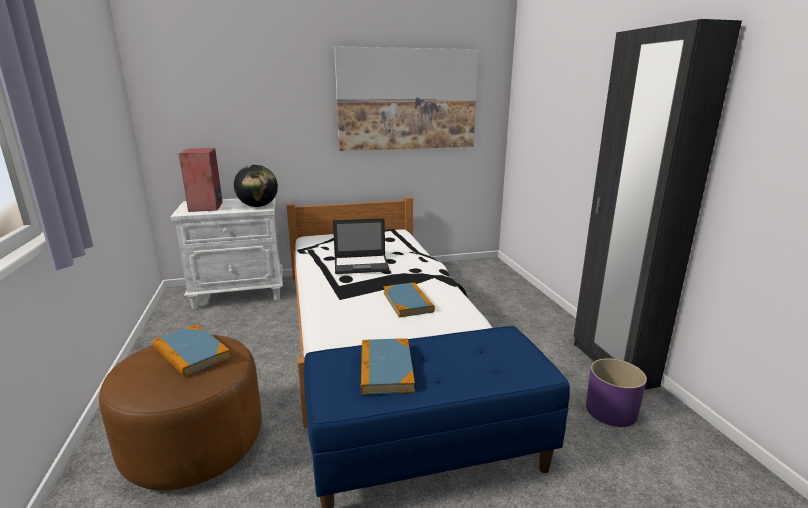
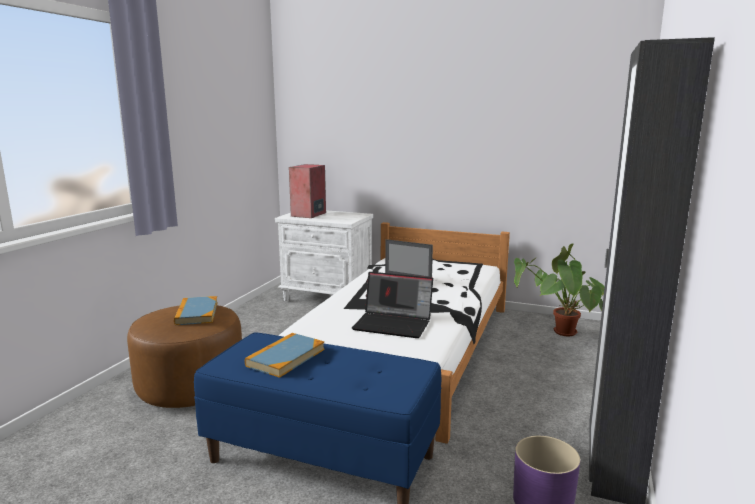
camera: 35 degrees right, 5 degrees down
globe [234,165,278,207] -> none
picture [334,46,478,151] -> none
book [383,282,435,317] -> laptop [352,272,433,338]
none -> potted plant [514,243,605,336]

